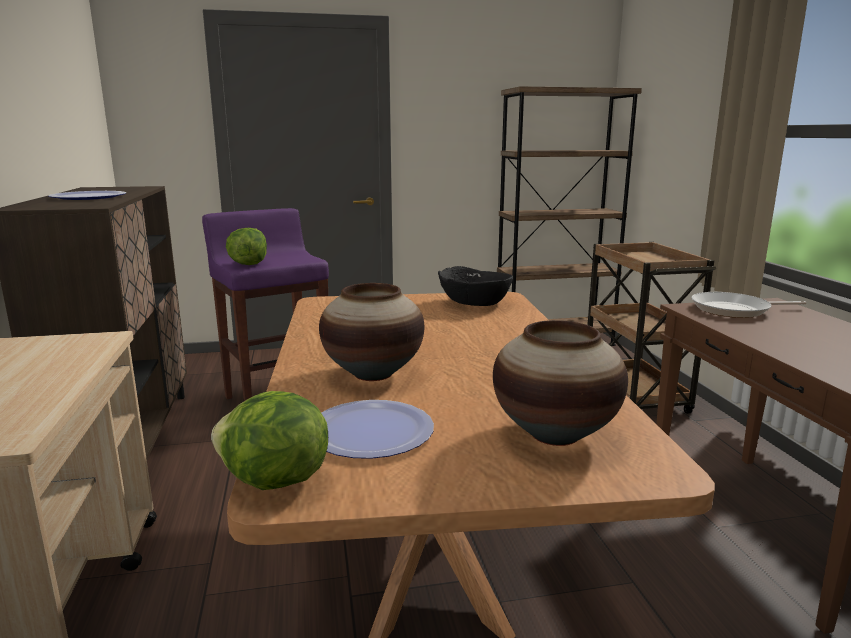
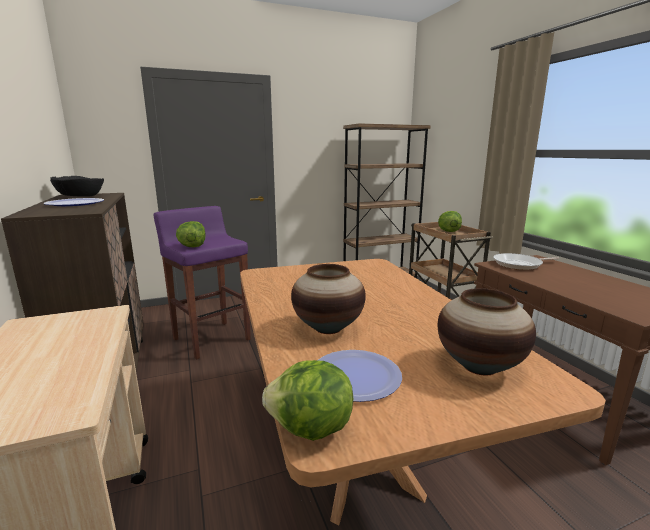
camera: 10 degrees left, 0 degrees up
black bowl [438,266,513,306] -> black bowl moved to [50,176,104,197]
none -> lettuce [438,211,462,232]

